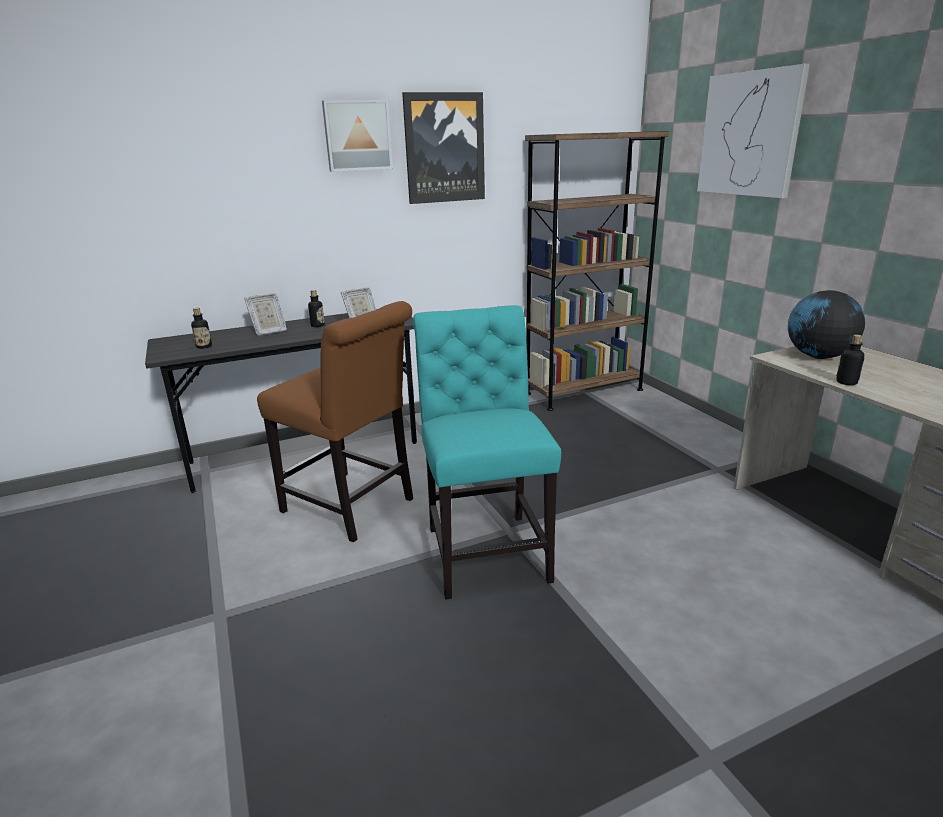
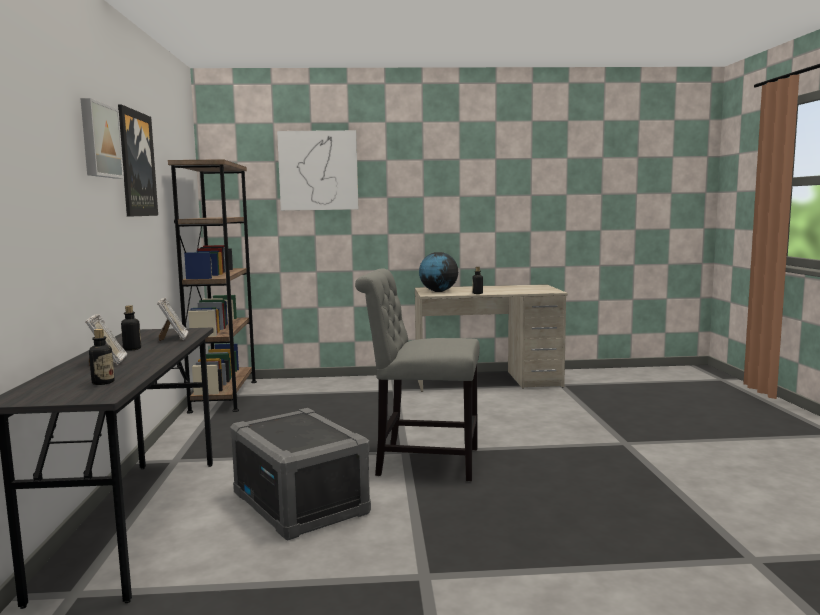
camera: 70 degrees left, 15 degrees down
brown chair [257,301,413,542] -> grey storage box [230,408,371,541]
turquoise chair [413,305,561,600] -> grey chair [355,268,480,482]

